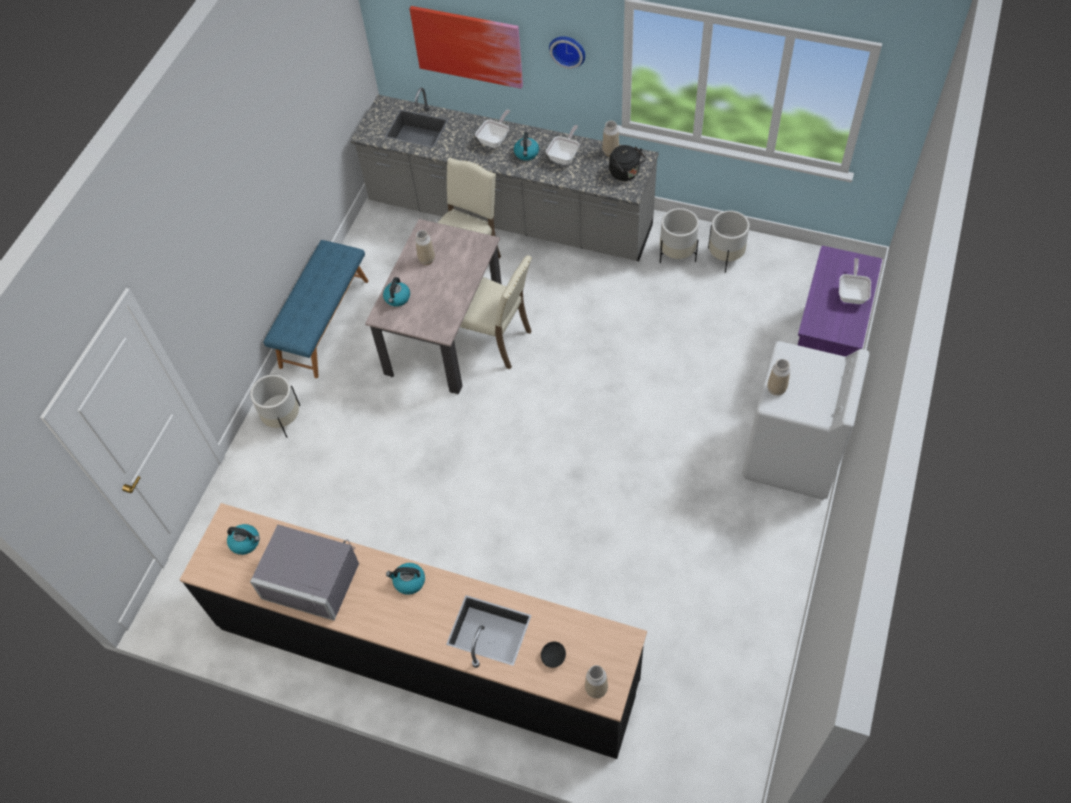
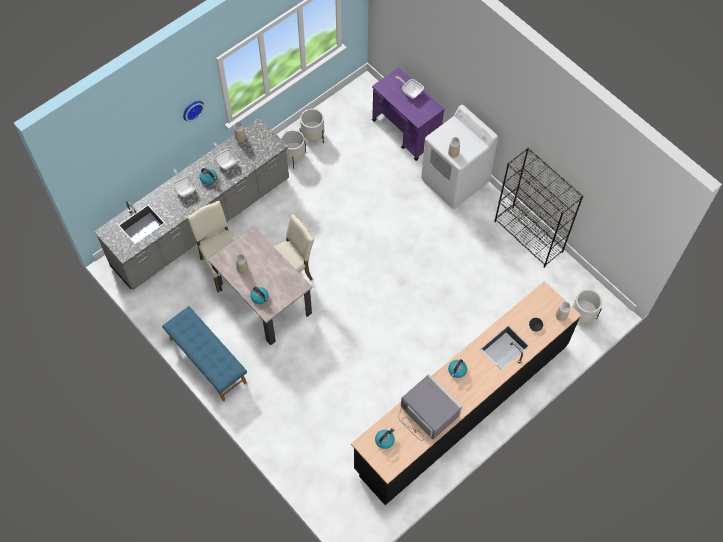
camera: 65 degrees left, 5 degrees up
white planter [250,375,300,438] -> white planter moved to [572,290,602,323]
grey microwave [250,525,359,621] -> grey microwave turned 90 degrees counterclockwise [399,374,462,441]
picture [410,6,523,89] -> none
black kettle [609,145,646,181] -> none
none -> black bookcase [494,148,583,268]

